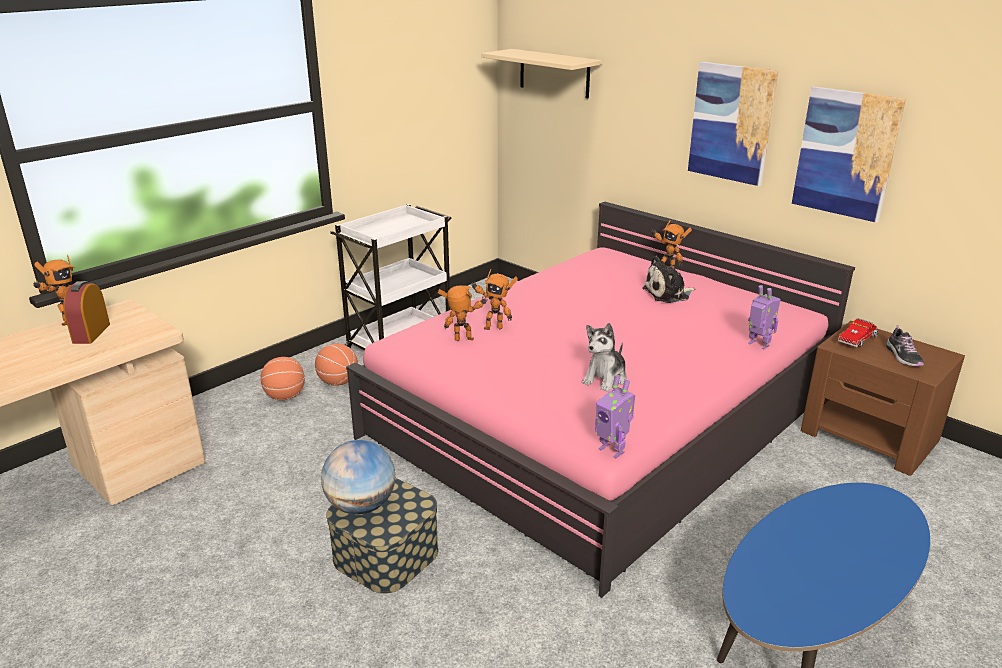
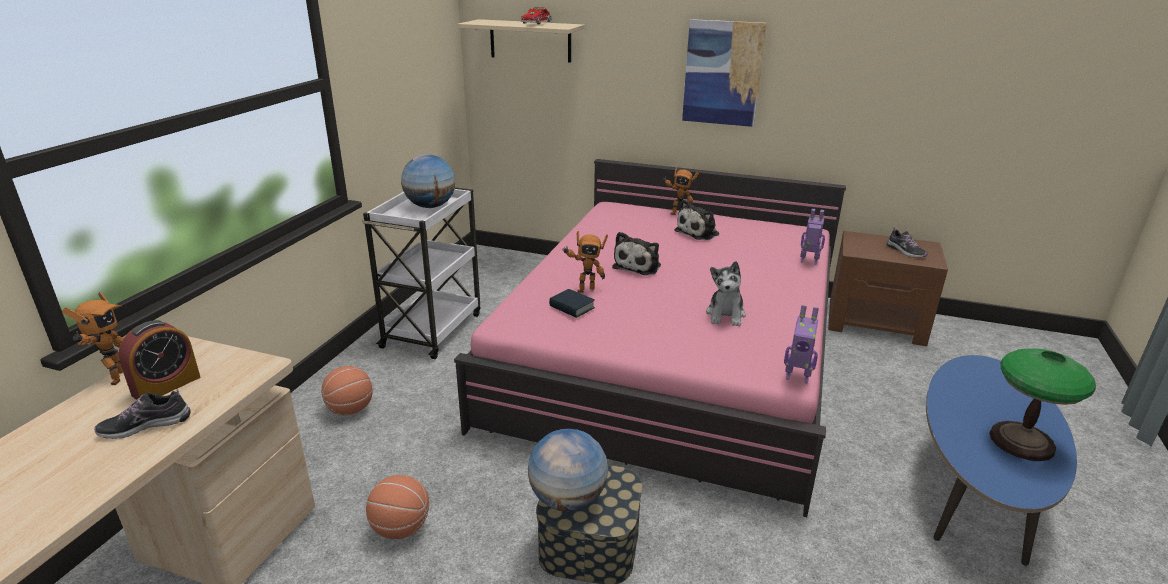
camera: 25 degrees left, 0 degrees up
alarm clock [63,281,110,344] -> alarm clock turned 120 degrees counterclockwise [118,320,200,400]
basketball [315,344,358,386] -> basketball moved to [366,475,429,539]
toy robot [438,285,488,341] -> book [549,289,595,318]
picture [792,86,906,223] -> none
toy truck [838,318,878,347] -> toy truck moved to [521,7,552,24]
none -> shoe [94,389,191,439]
none -> globe [401,154,455,208]
none -> plush toy [612,232,661,275]
none -> table lamp [989,349,1096,461]

